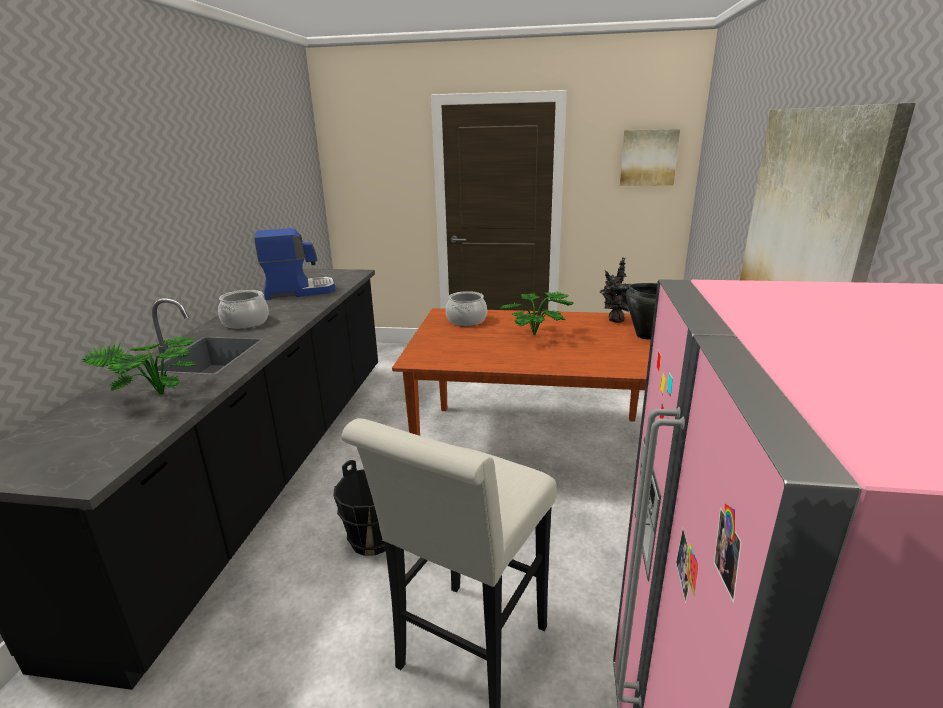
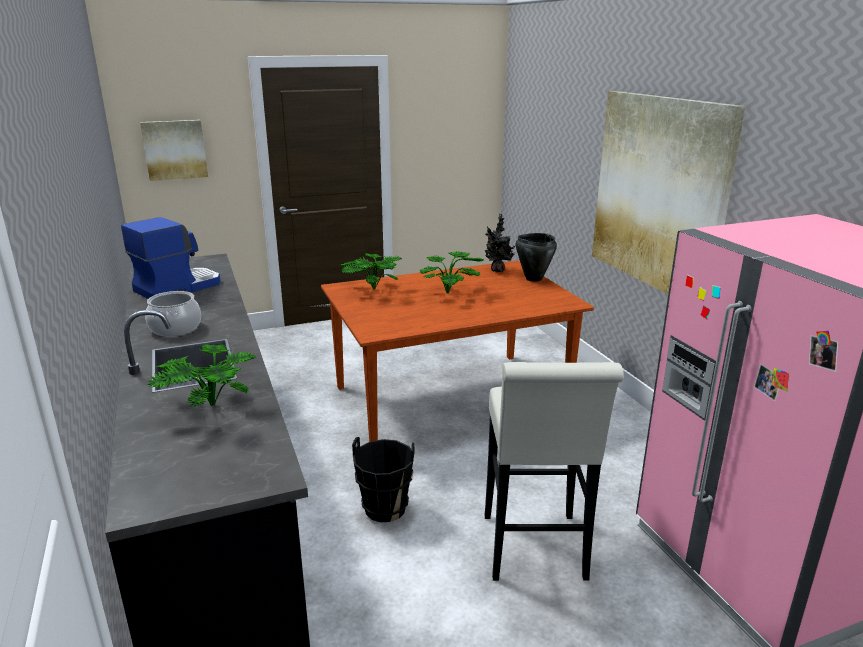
camera: 30 degrees left, 0 degrees up
cooking pot [446,291,487,326] -> potted plant [339,253,402,290]
picture [620,129,680,186] -> picture moved to [140,120,208,181]

